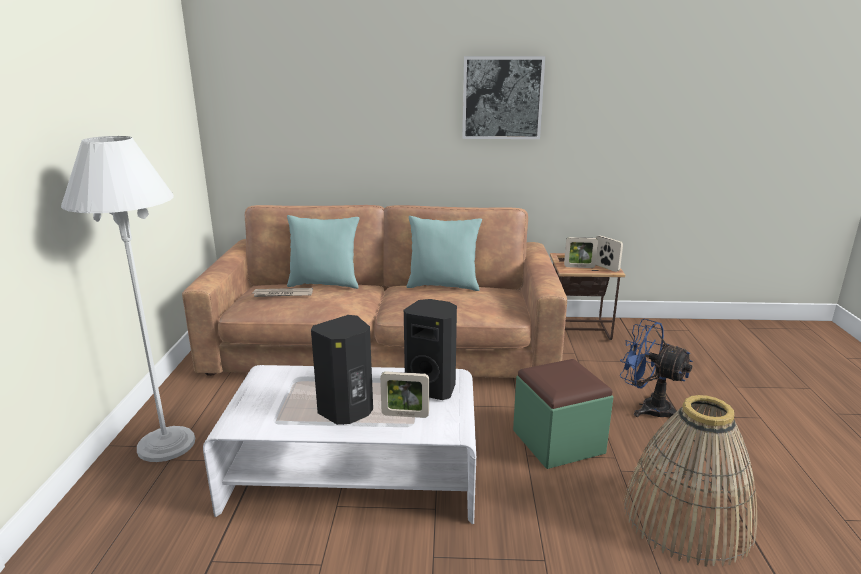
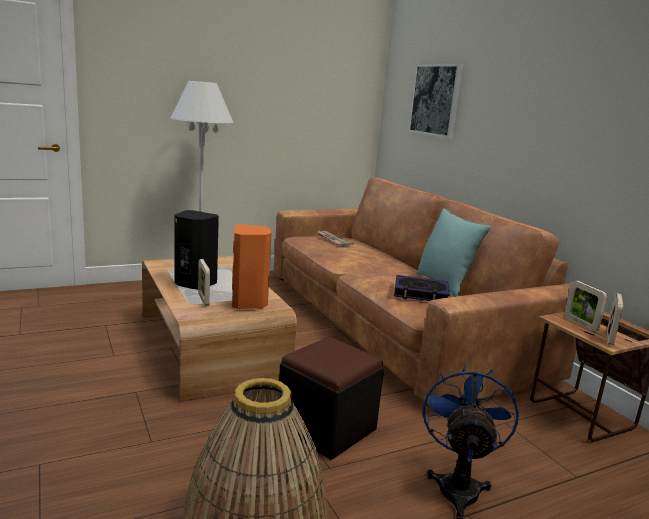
camera: 60 degrees right, 5 degrees down
white coffee table [203,365,476,524] -> brown coffee table [142,255,297,402]
turquoise pillow [287,215,360,289] -> none
black speaker [404,299,457,400] -> orange speaker [232,224,272,309]
picture [462,56,545,139] -> picture moved to [408,63,463,139]
green ottoman [513,359,613,469] -> black ottoman [279,337,384,460]
none -> book [394,275,450,301]

